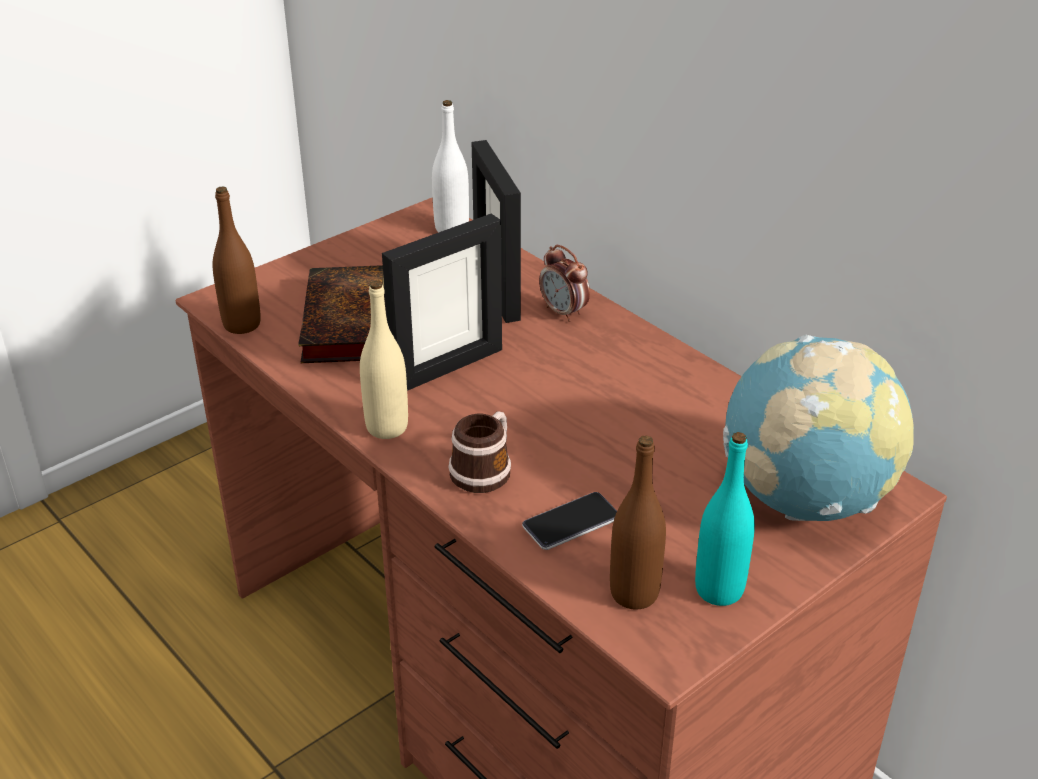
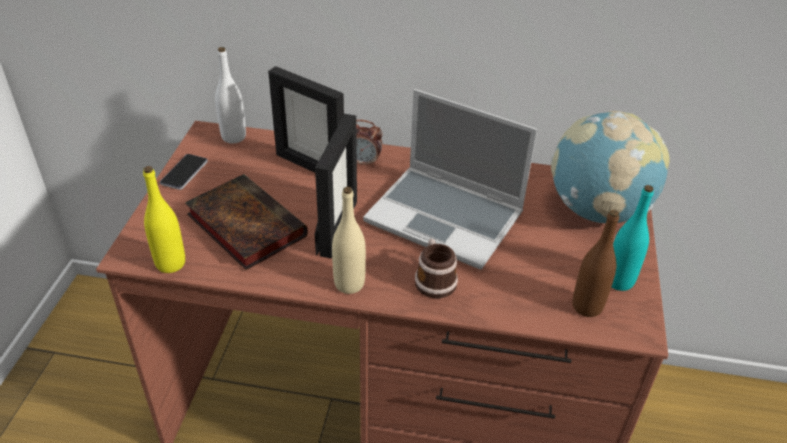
camera: 40 degrees left, 5 degrees up
brown bottle [213,186,261,334] -> yellow bottle [143,166,185,273]
phone [522,492,617,550] -> phone moved to [160,154,208,190]
none -> laptop [363,89,537,269]

